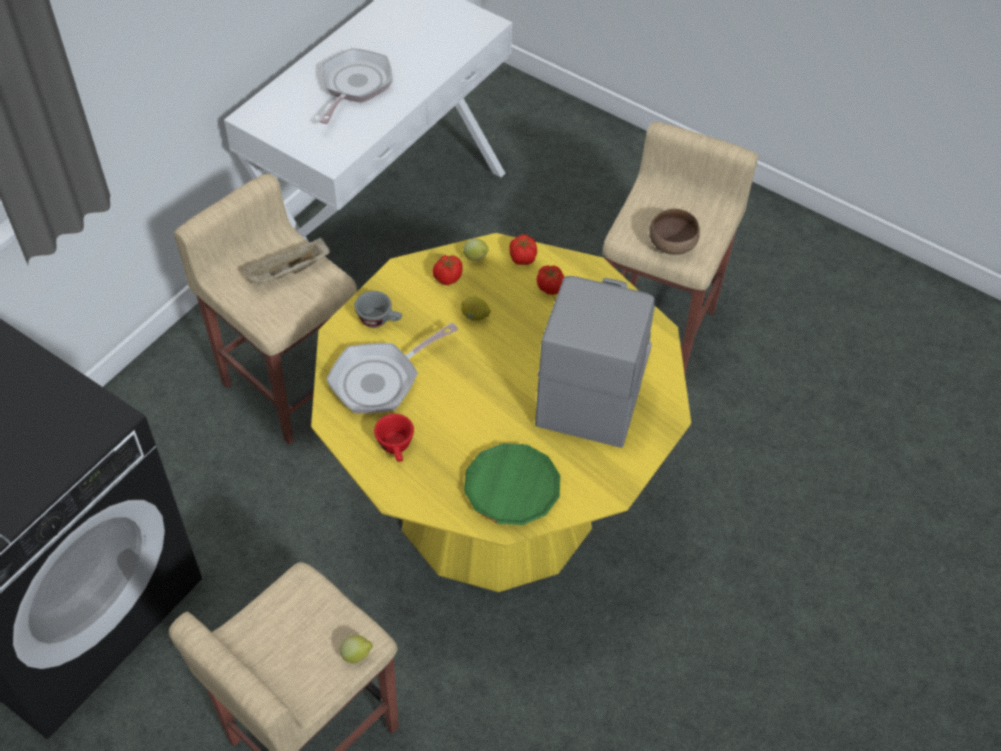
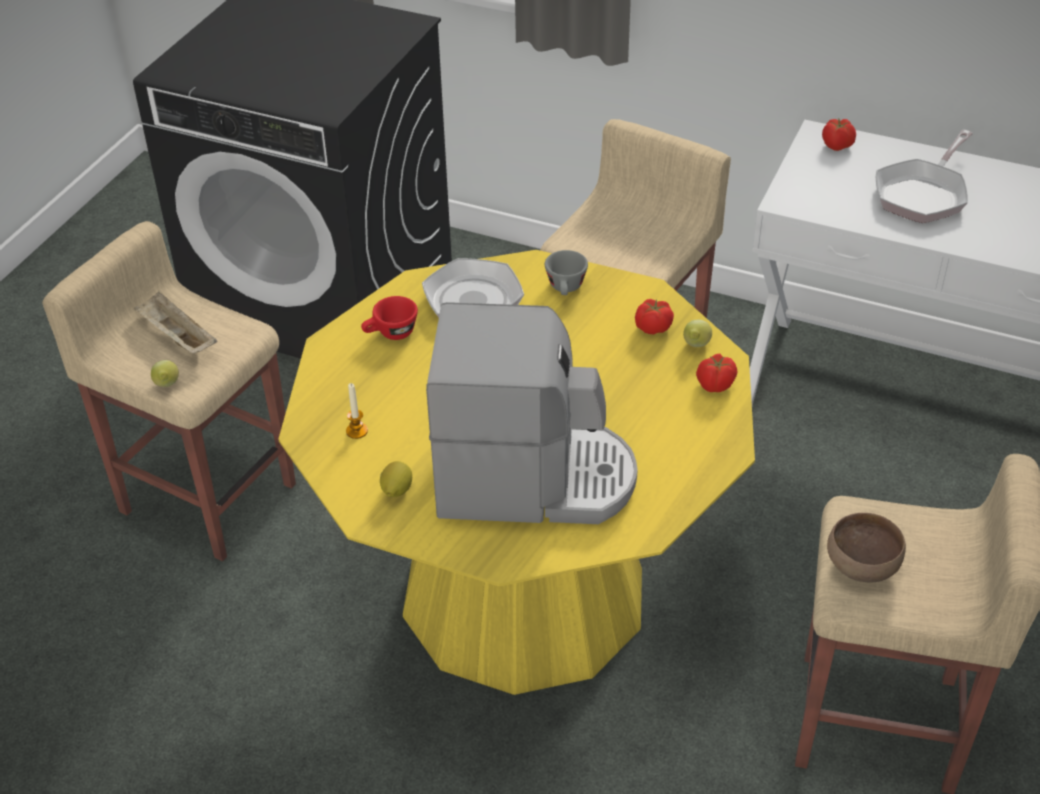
camera: 80 degrees right, 10 degrees down
beige tray [244,237,330,286] -> beige tray moved to [134,291,217,353]
frying pan [319,48,393,124] -> frying pan turned 120 degrees clockwise [876,130,973,223]
lemon [461,296,491,321] -> lemon moved to [380,461,412,497]
green plate [464,443,560,525] -> candle [346,383,368,439]
tomato [537,265,564,295] -> tomato moved to [822,118,856,151]

